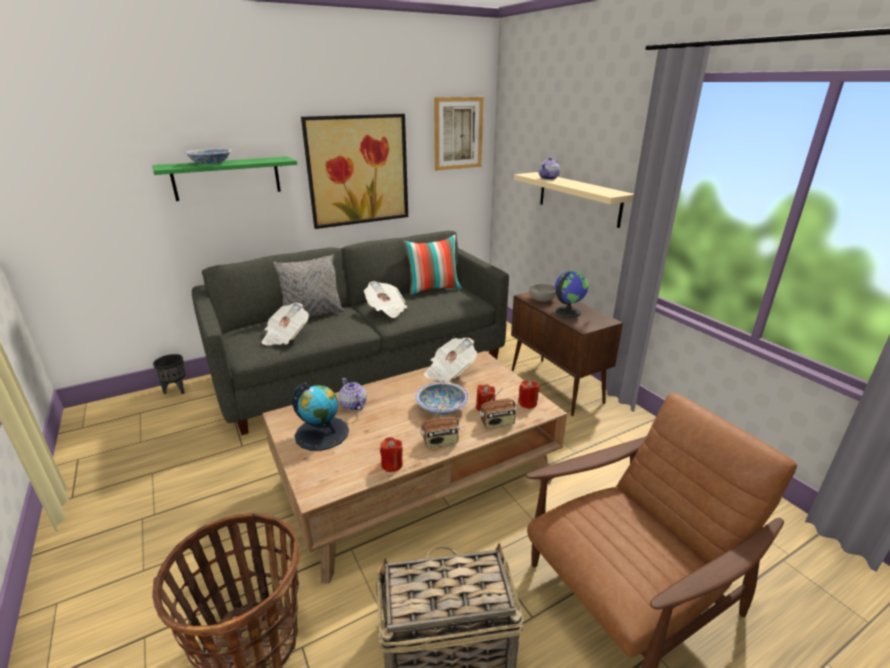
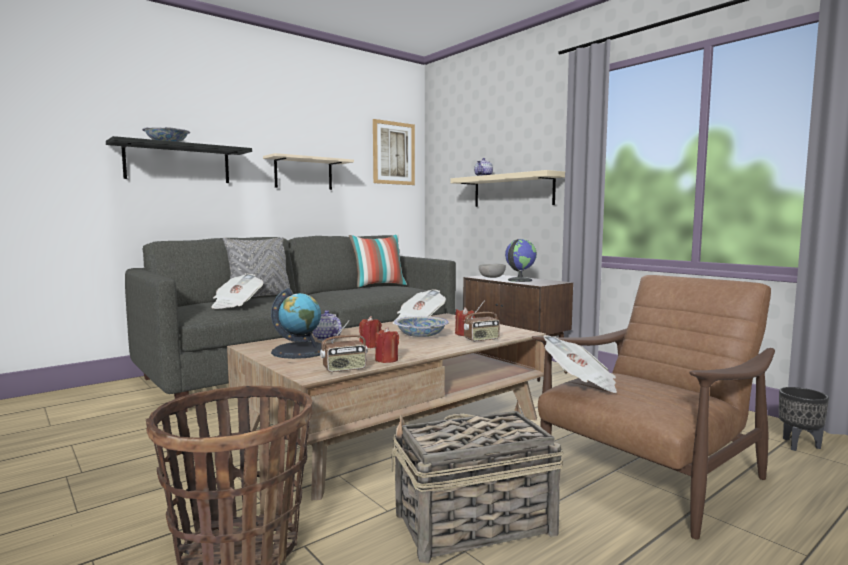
camera: 10 degrees left, 20 degrees down
green shelf [152,157,297,201] -> black shelf [106,136,252,183]
black planter [153,354,186,394] -> black planter moved to [779,387,829,451]
picture [301,114,408,229] -> beige shelf [263,153,354,190]
newspaper [364,281,407,318] -> newspaper moved to [543,335,617,393]
radio [421,405,460,448] -> radio moved to [320,321,368,372]
red candle [518,380,540,409] -> red candle moved to [359,316,382,348]

